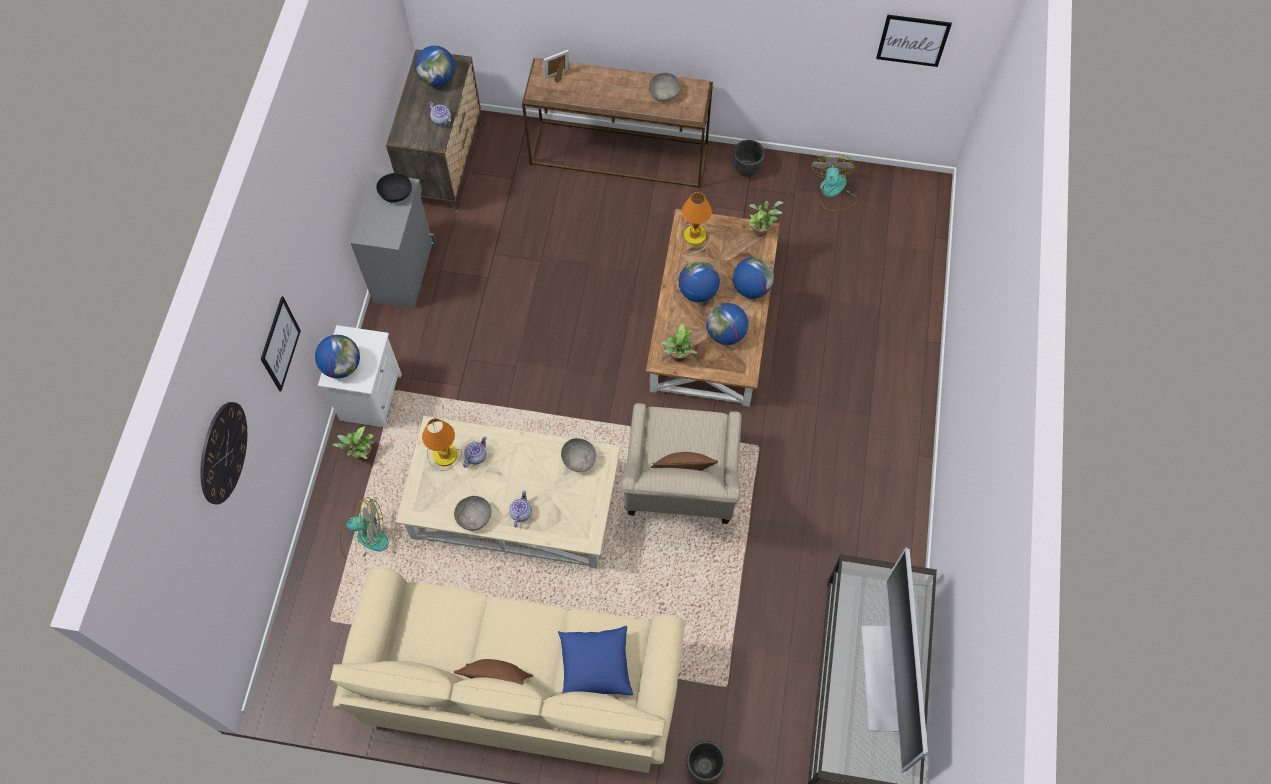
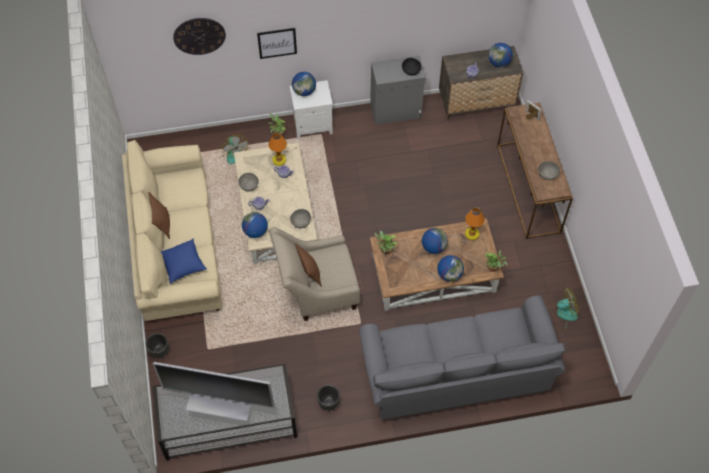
camera: 70 degrees right, 5 degrees down
globe [706,303,748,345] -> globe moved to [242,212,268,238]
black planter [733,140,765,177] -> black planter moved to [317,385,340,411]
television [861,547,928,772] -> television turned 150 degrees counterclockwise [153,362,274,421]
picture [876,15,952,67] -> none
none -> grey sofa [359,296,565,420]

